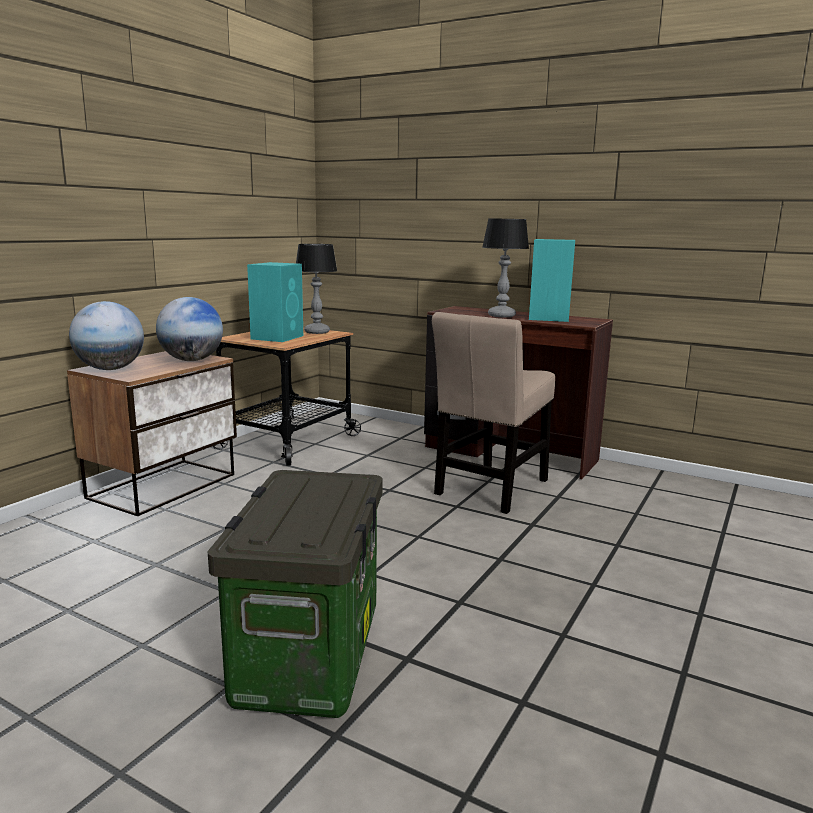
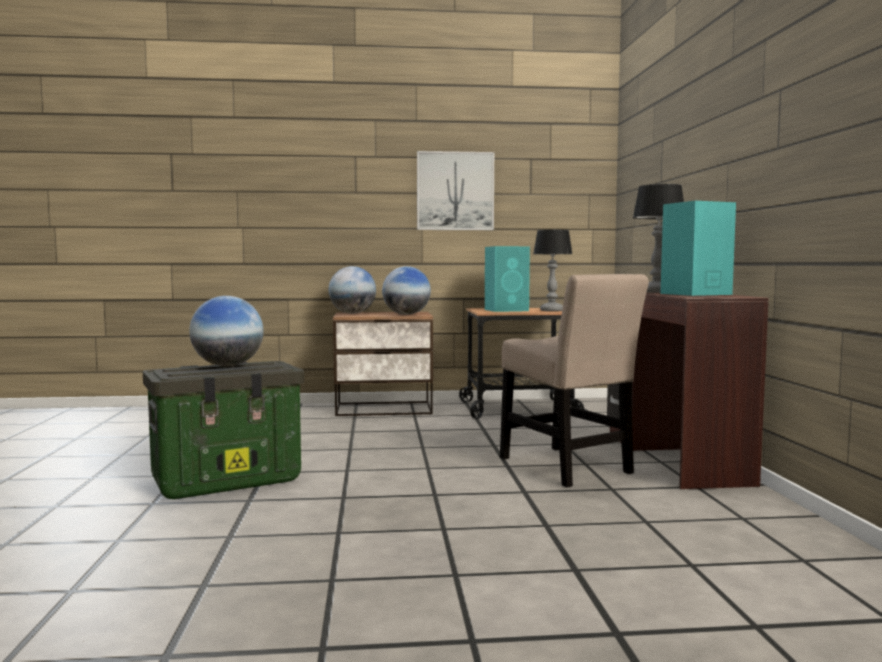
camera: 55 degrees right, 10 degrees down
beige chair [432,312,555,514] -> beige chair turned 120 degrees counterclockwise [500,274,649,487]
none -> globe [189,296,263,366]
none -> picture [417,151,494,230]

